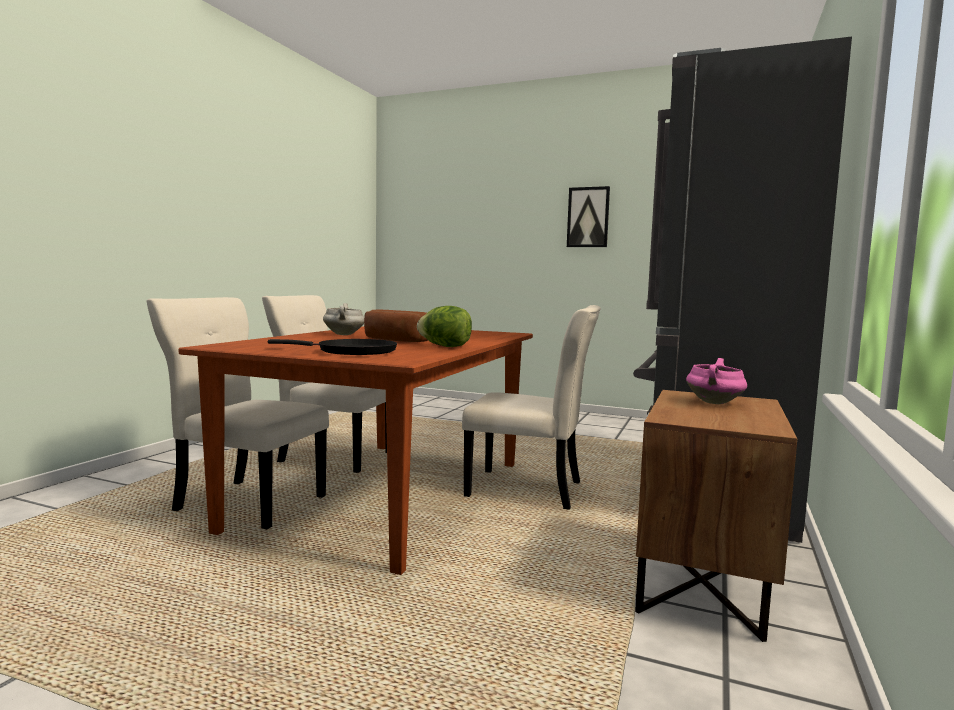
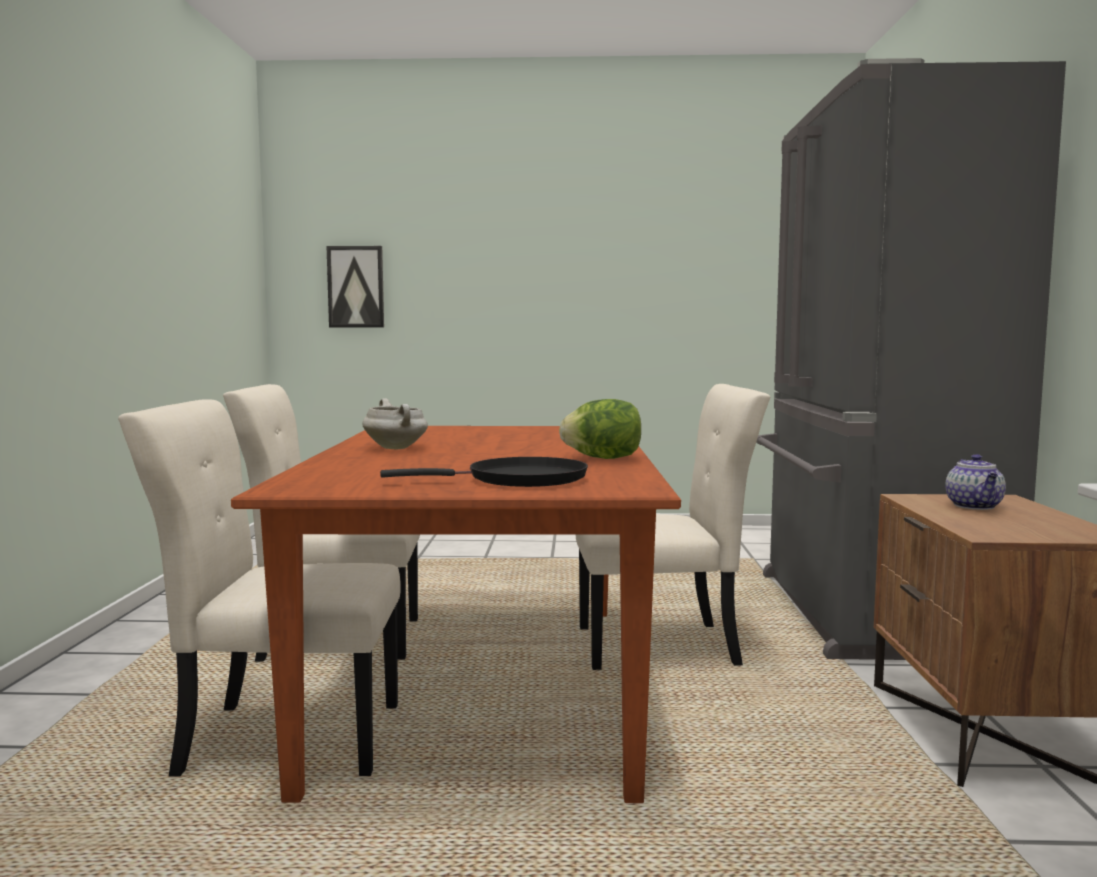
camera: 20 degrees left, 0 degrees up
bread [364,310,428,342] -> none
picture [567,186,610,247] -> picture moved to [326,246,384,327]
pink cooking pot [686,358,747,404] -> teapot [945,454,1006,510]

